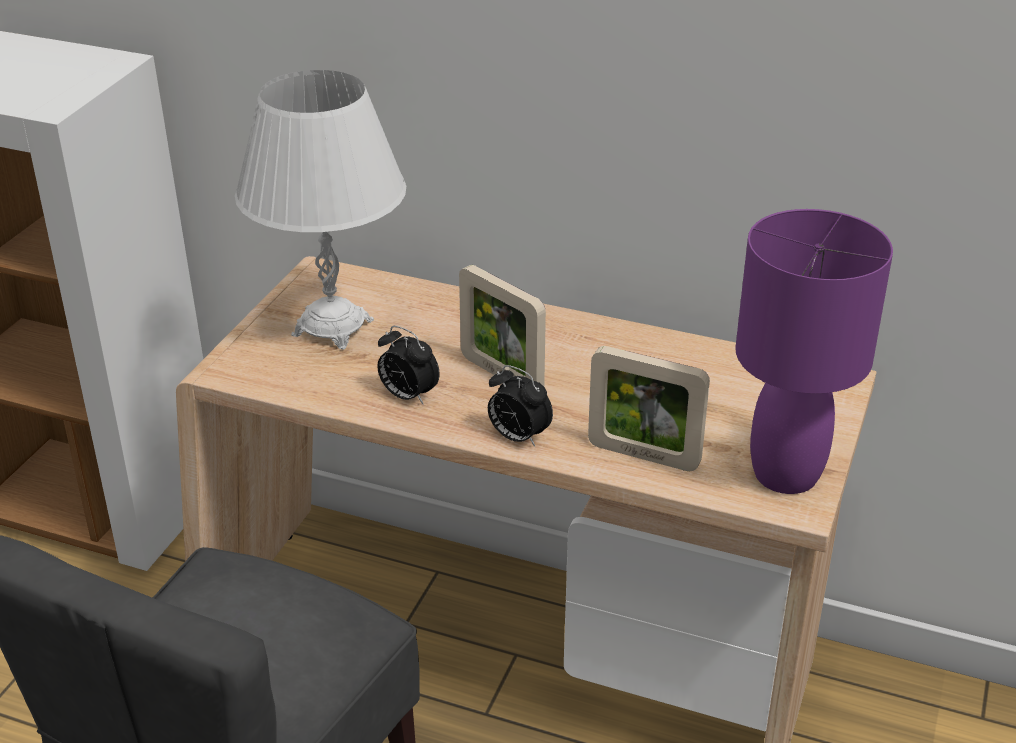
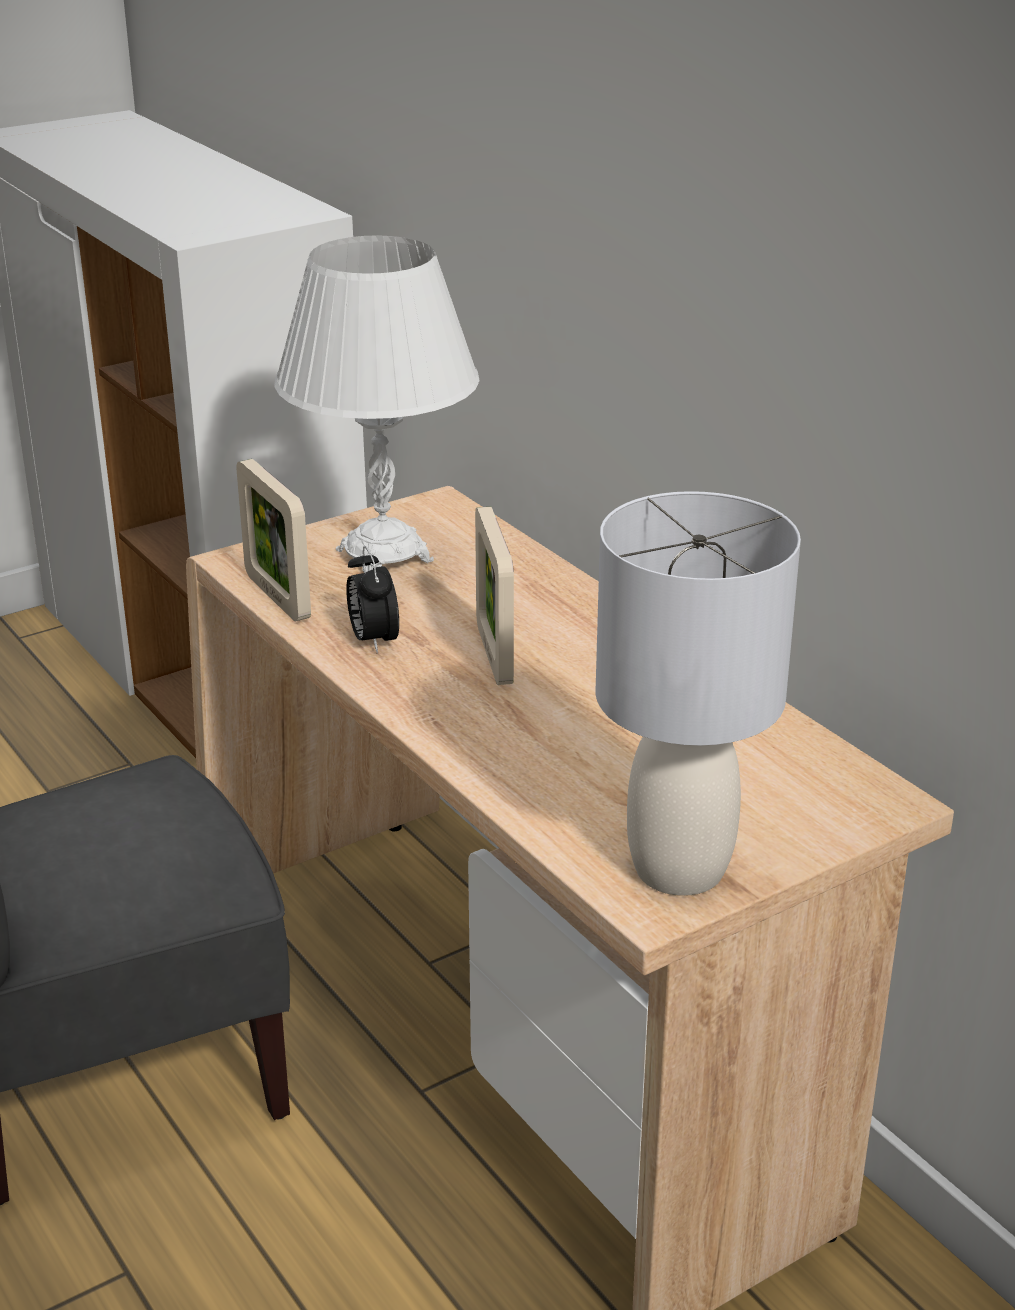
camera: 35 degrees right, 5 degrees down
alarm clock [488,365,553,447] -> none
picture frame [588,346,710,471] -> picture frame moved to [237,459,311,621]
purple table lamp [735,209,893,494] -> grey table lamp [595,491,801,896]

